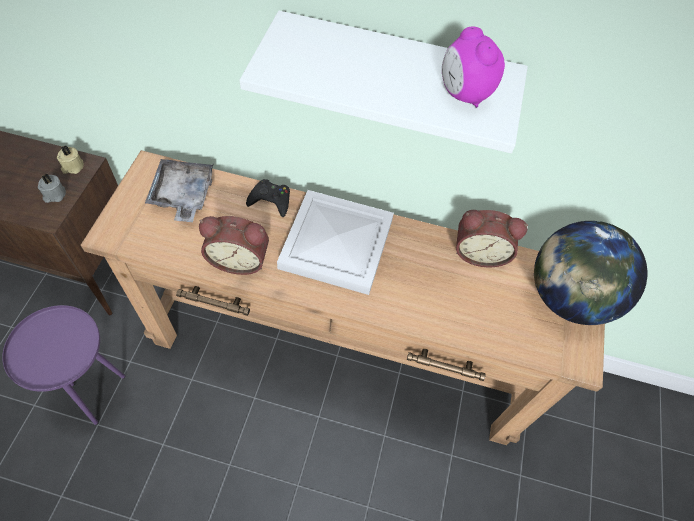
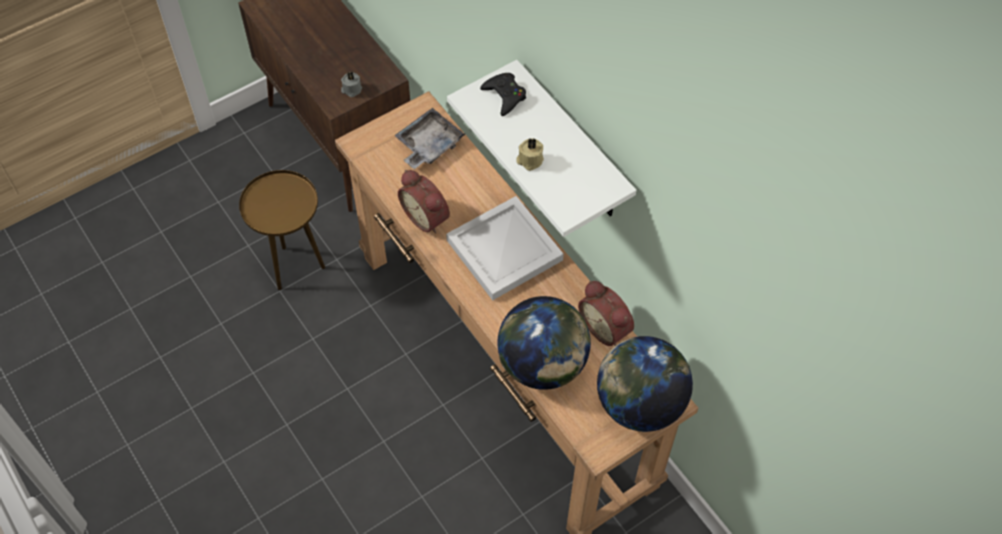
camera: 45 degrees right, 0 degrees up
purple side table [2,305,125,425] -> brown side table [239,170,325,291]
beige candle [57,145,84,174] -> beige candle moved to [516,138,544,171]
black game controller [246,179,290,217] -> black game controller moved to [480,73,526,116]
alarm clock [442,27,505,108] -> none
none -> globe [497,296,591,390]

